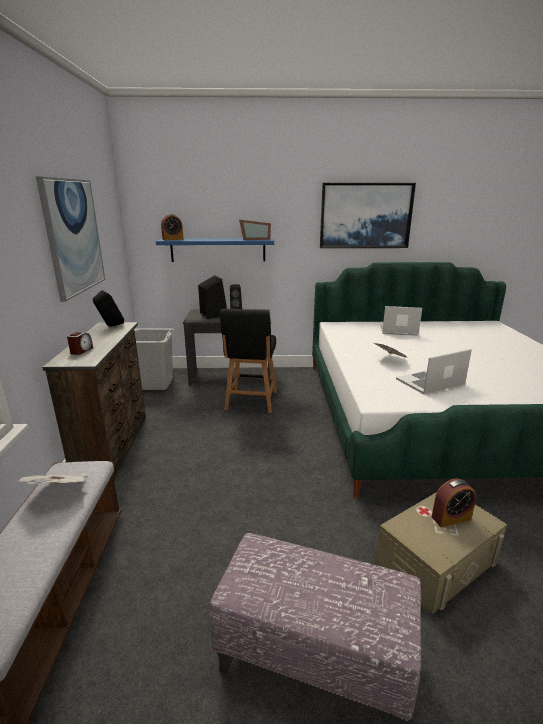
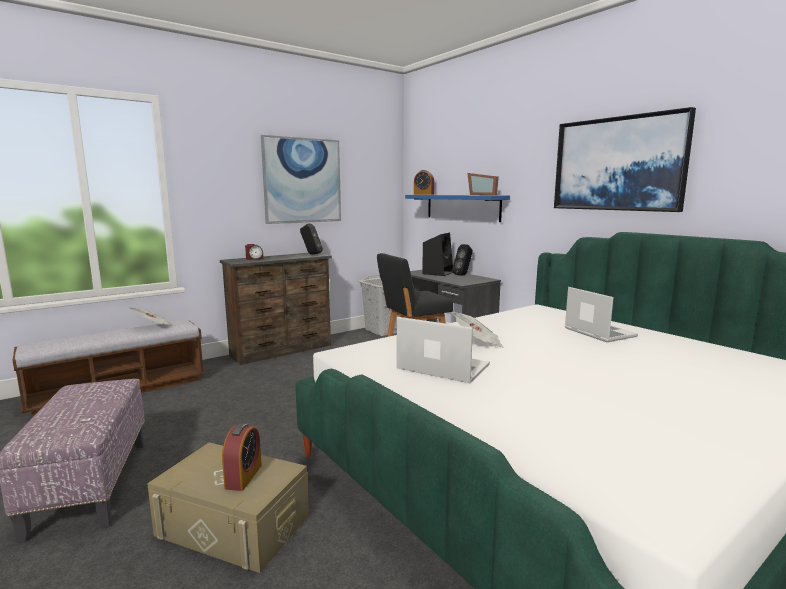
camera: 55 degrees right, 10 degrees down
alarm clock [432,479,476,527] -> alarm clock turned 120 degrees counterclockwise [222,423,262,491]

